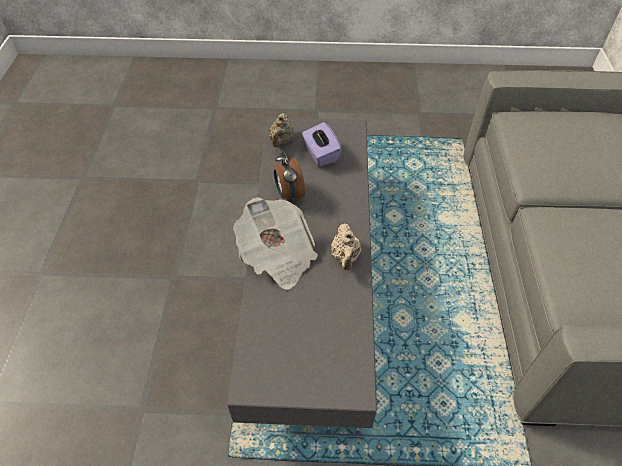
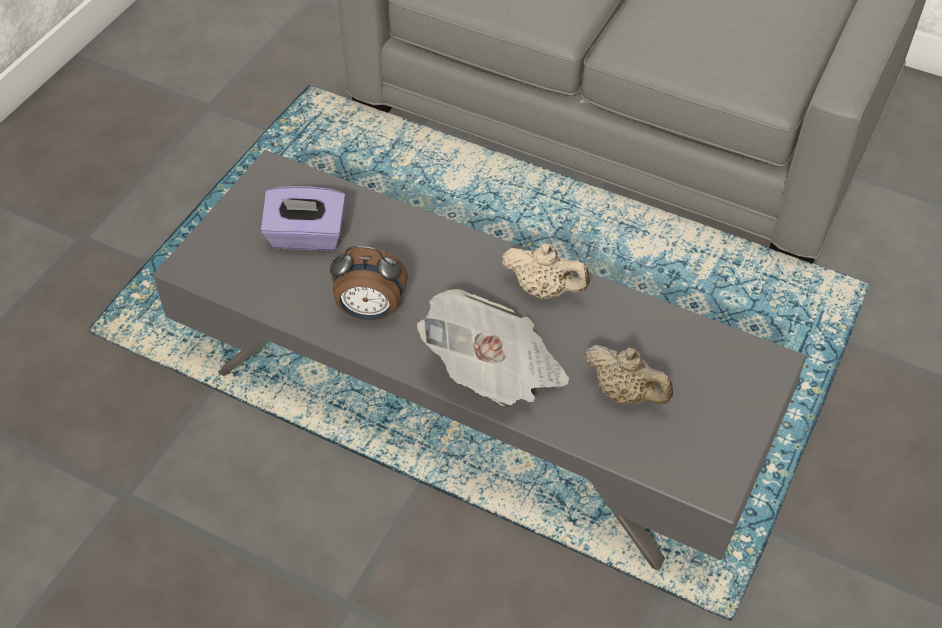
camera: 65 degrees left, 0 degrees up
beige teapot [269,113,294,147] -> beige teapot moved to [584,345,673,405]

